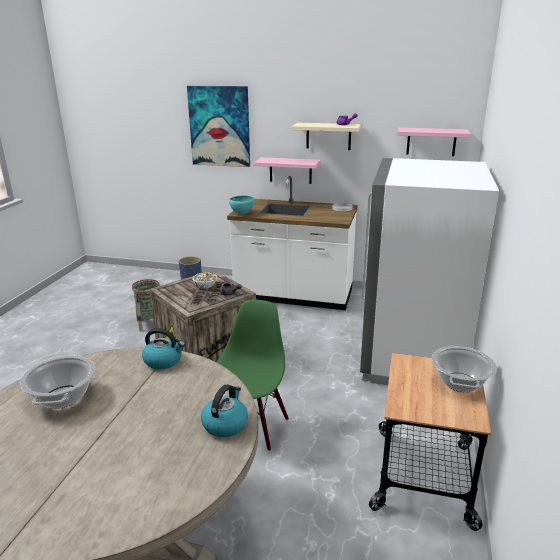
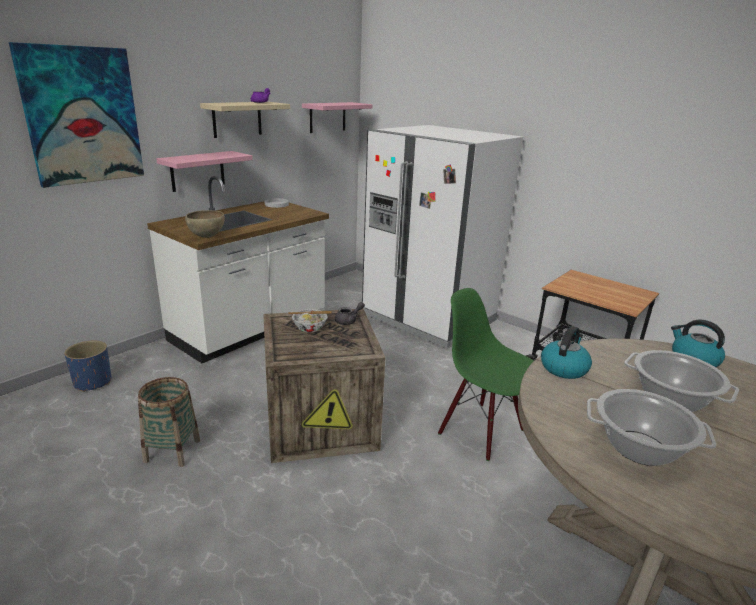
camera: 65 degrees left, 0 degrees up
turquoise bowl [229,195,255,214] -> brown bowl [185,210,225,238]
cooking pot [432,346,497,392] -> cooking pot moved to [624,350,739,412]

